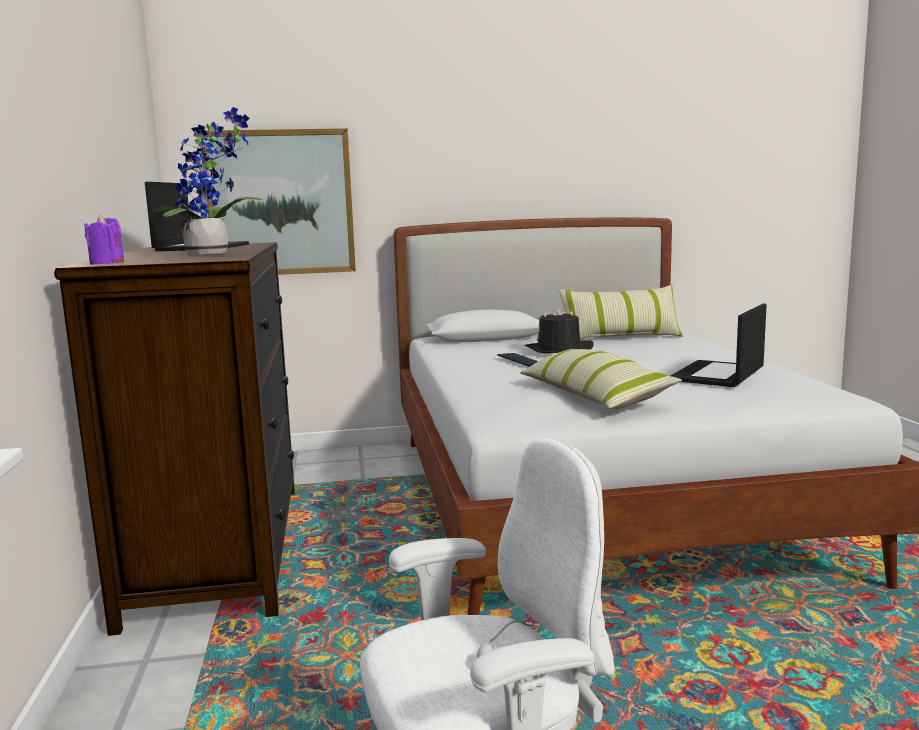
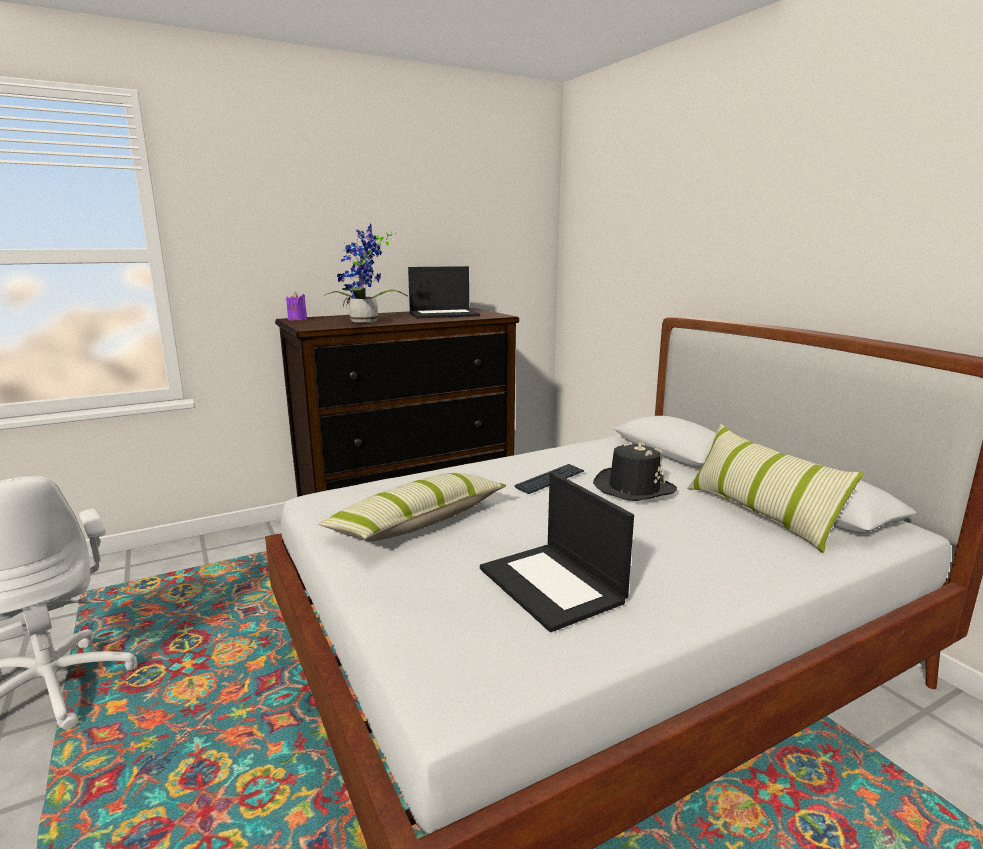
camera: 70 degrees right, 5 degrees up
picture [200,128,356,275] -> none
laptop [671,304,767,387] -> laptop turned 135 degrees counterclockwise [480,472,634,632]

